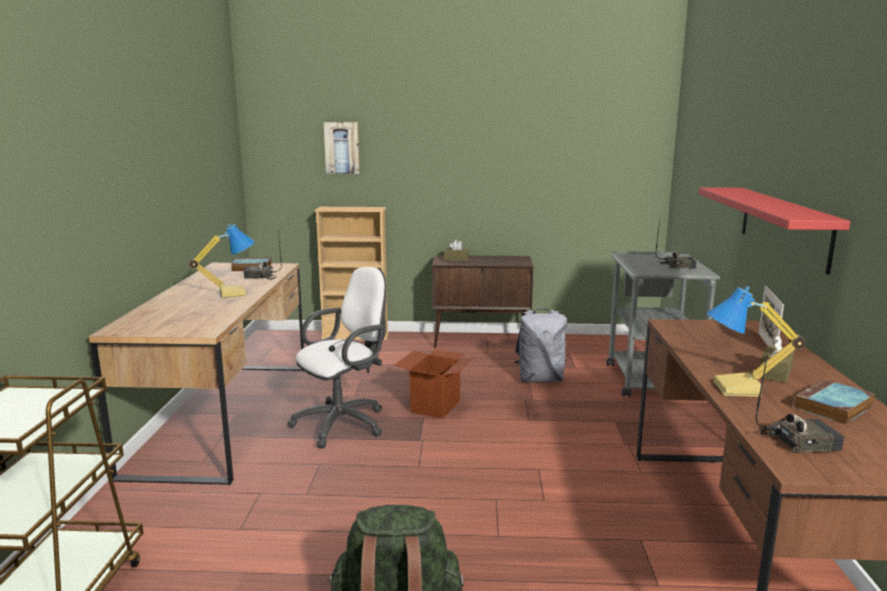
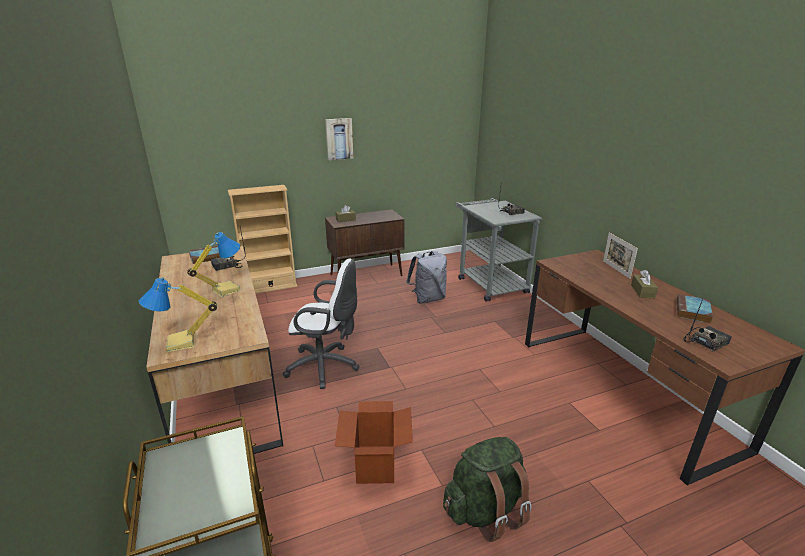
camera: 25 degrees left, 10 degrees up
white office chair [287,267,386,448] -> white office chair turned 75 degrees clockwise [283,259,360,389]
picture [324,122,360,174] -> picture moved to [325,118,353,160]
cardboard box [394,349,475,419] -> cardboard box moved to [335,401,413,484]
red shelf [698,187,851,275] -> none
table lamp [707,286,805,397] -> table lamp moved to [139,277,217,352]

